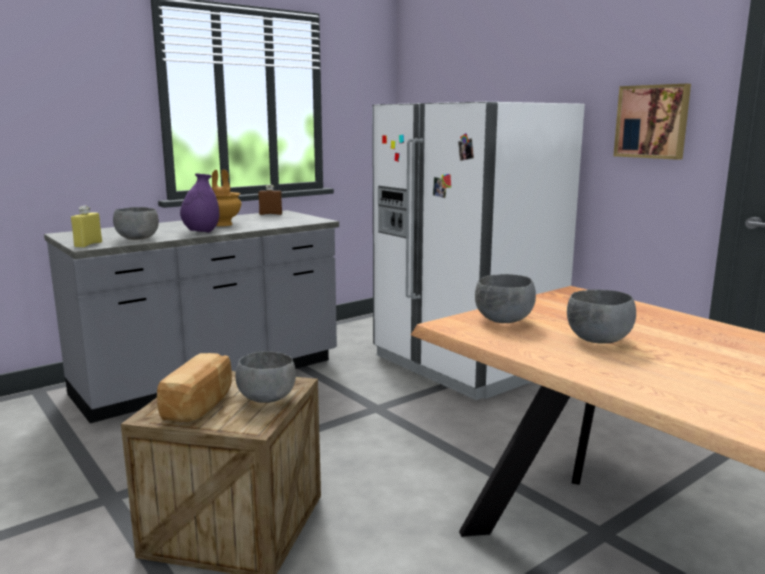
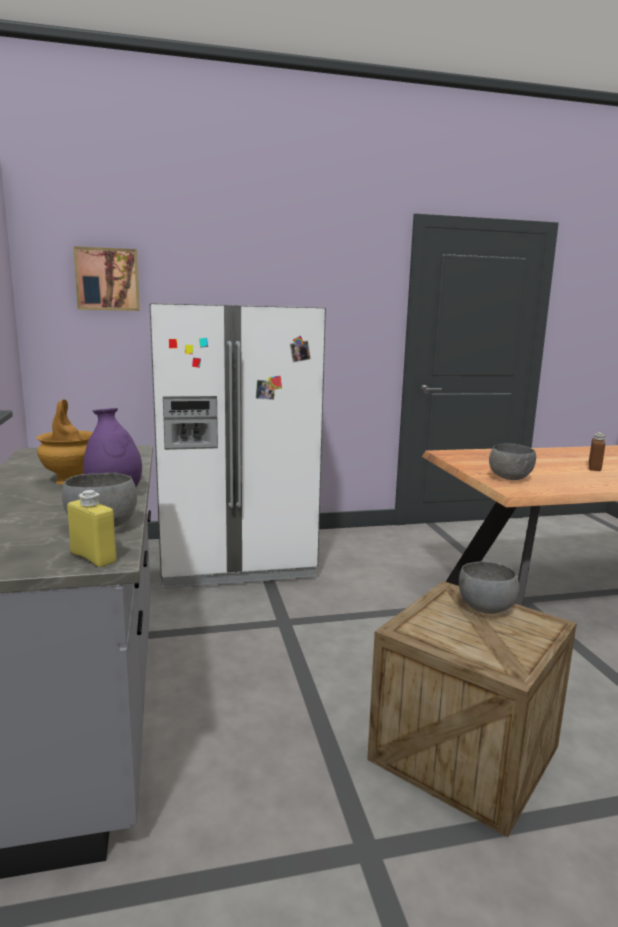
camera: 65 degrees left, 0 degrees up
bread [157,353,232,422] -> none
brown bottle [258,184,282,215] -> brown bottle moved to [589,433,606,471]
grey bowl [567,289,636,344] -> none
picture [614,84,691,160] -> picture moved to [73,246,140,311]

